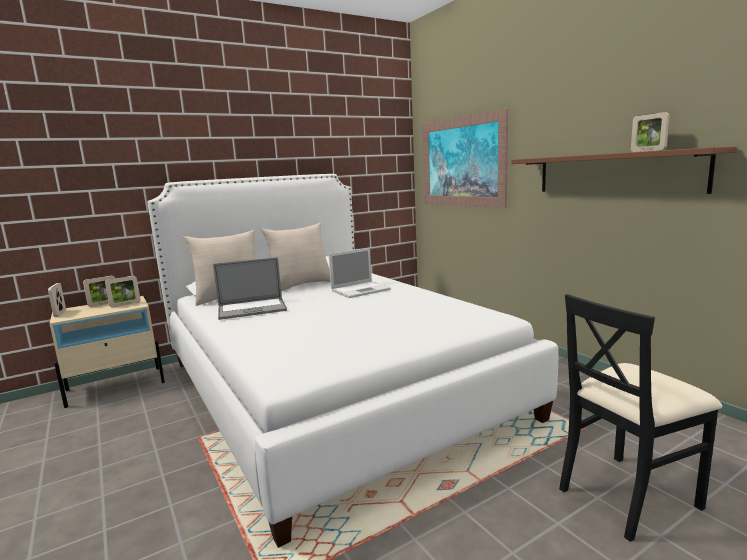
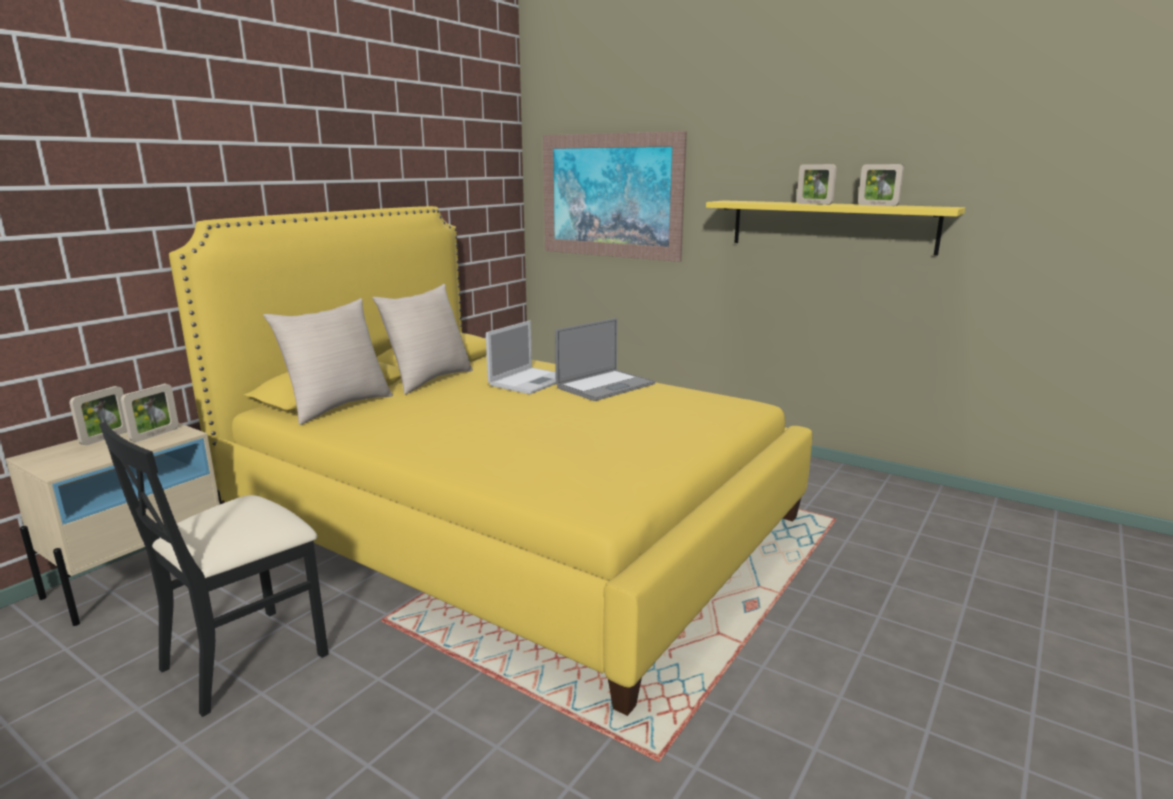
camera: 25 degrees left, 5 degrees up
picture frame [48,283,66,317] -> picture frame moved to [797,164,837,205]
white bed [147,174,559,548] -> yellow bed [169,206,812,716]
laptop [213,257,287,320] -> laptop moved to [555,318,655,401]
brown shelf [512,146,737,194] -> yellow shelf [706,200,965,256]
black chair [559,294,722,542] -> black chair moved to [99,422,329,717]

